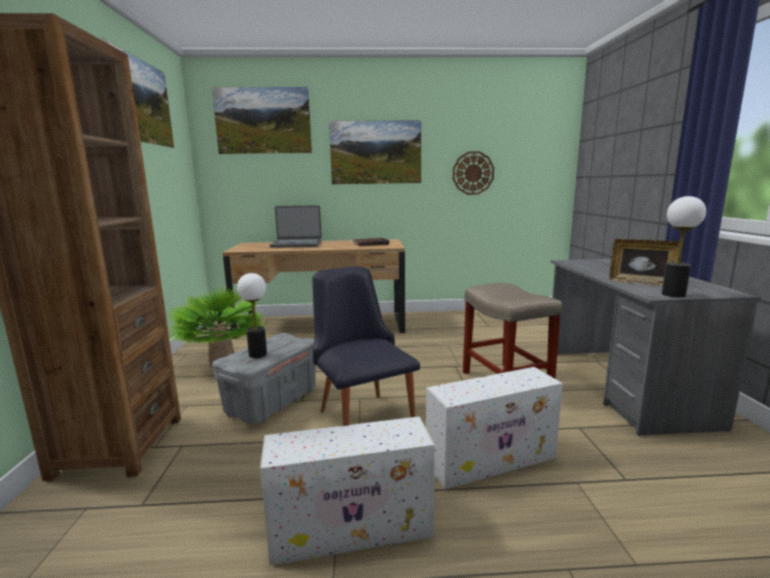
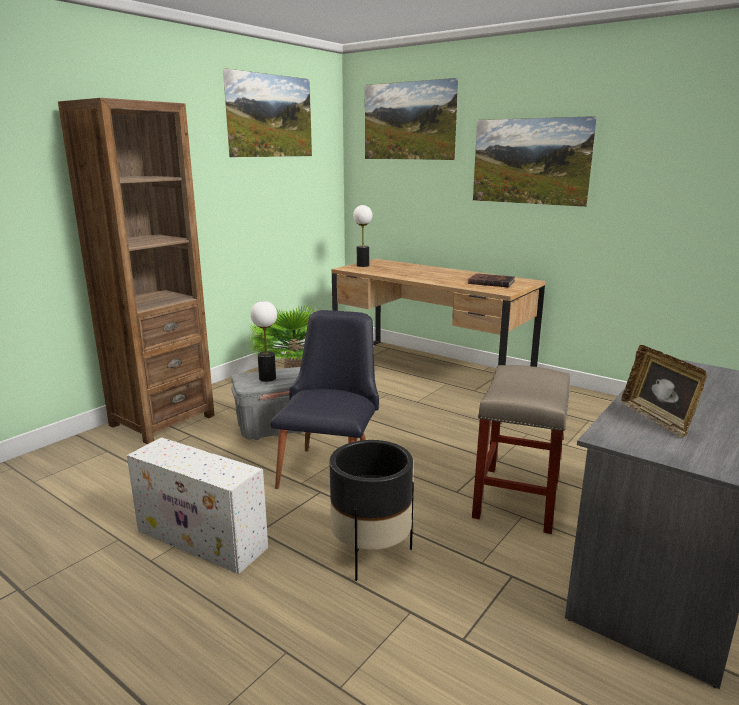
camera: 40 degrees right, 5 degrees up
laptop [270,205,322,248] -> none
white storage box [426,367,563,489] -> black planter [330,440,414,581]
wall clock [453,151,494,195] -> none
table lamp [662,196,706,297] -> table lamp moved to [353,205,372,267]

